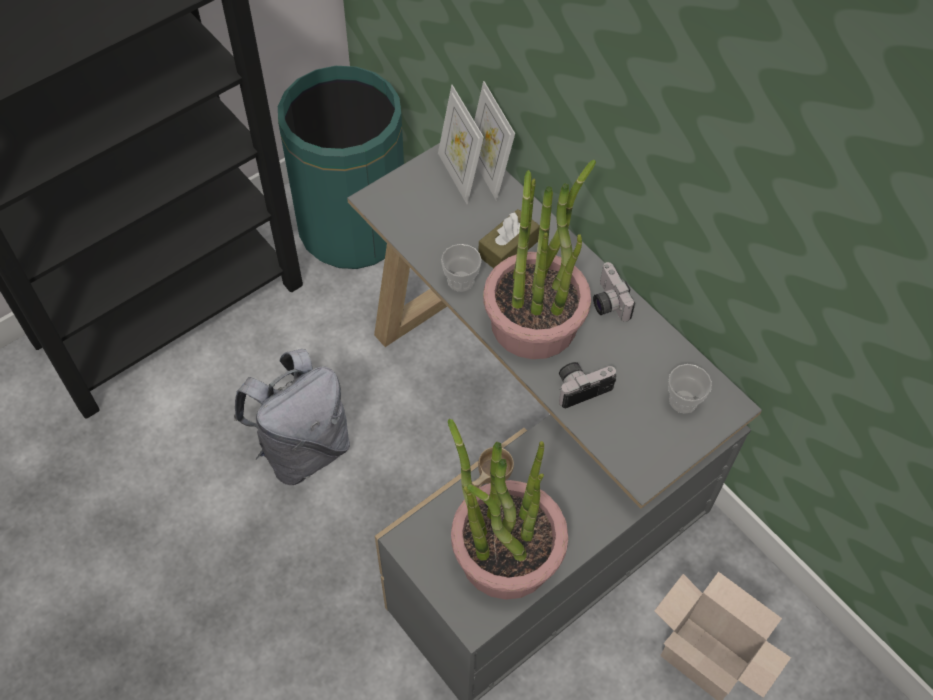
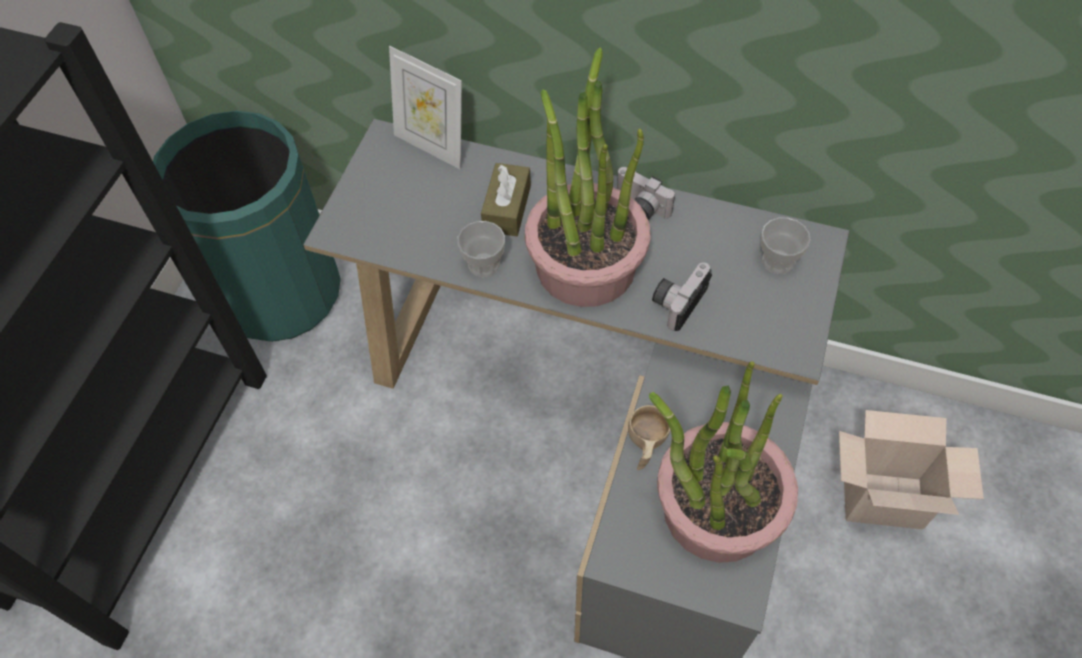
camera: 30 degrees left, 0 degrees up
grey backpack [234,349,350,485] -> none
picture frame [438,85,484,204] -> none

